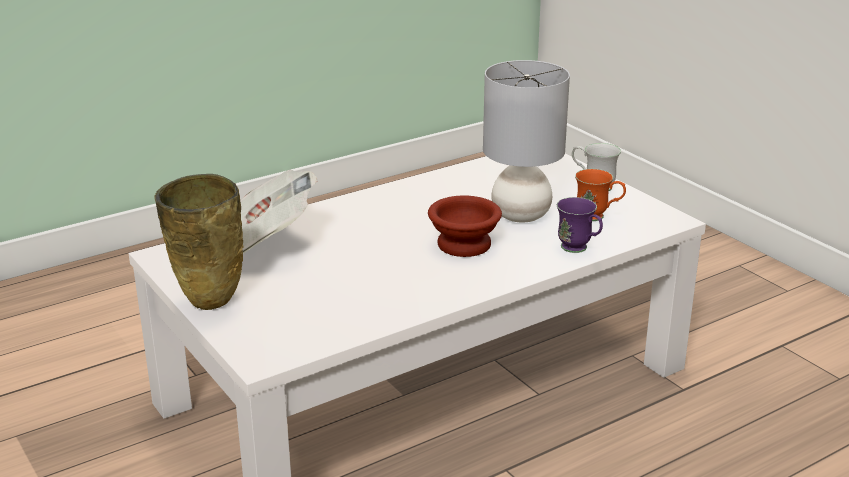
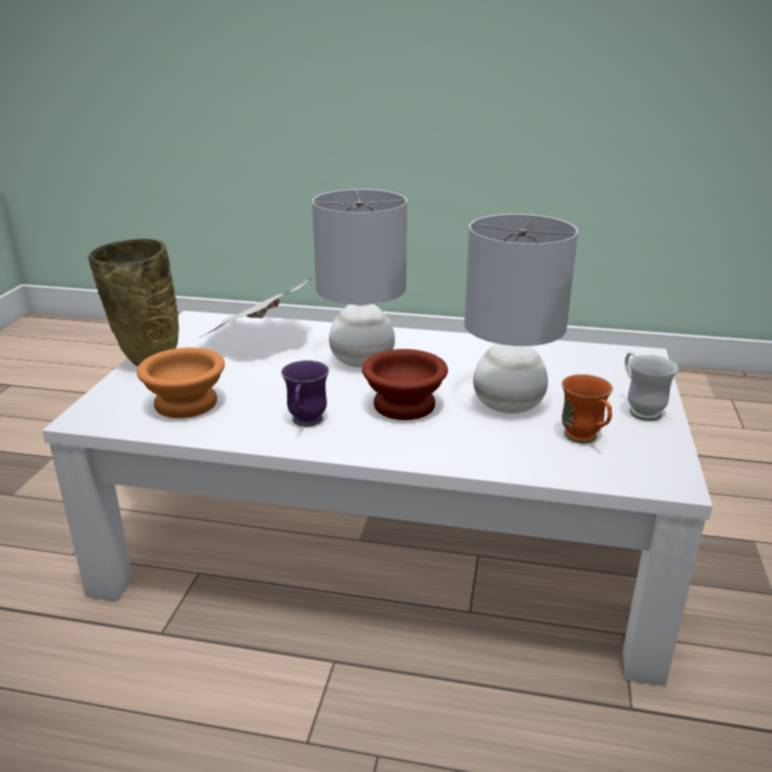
camera: 45 degrees right, 0 degrees up
purple mug [557,197,603,253] -> purple mug moved to [281,360,329,427]
none -> orange bowl [137,348,225,418]
none -> grey table lamp [312,189,407,368]

